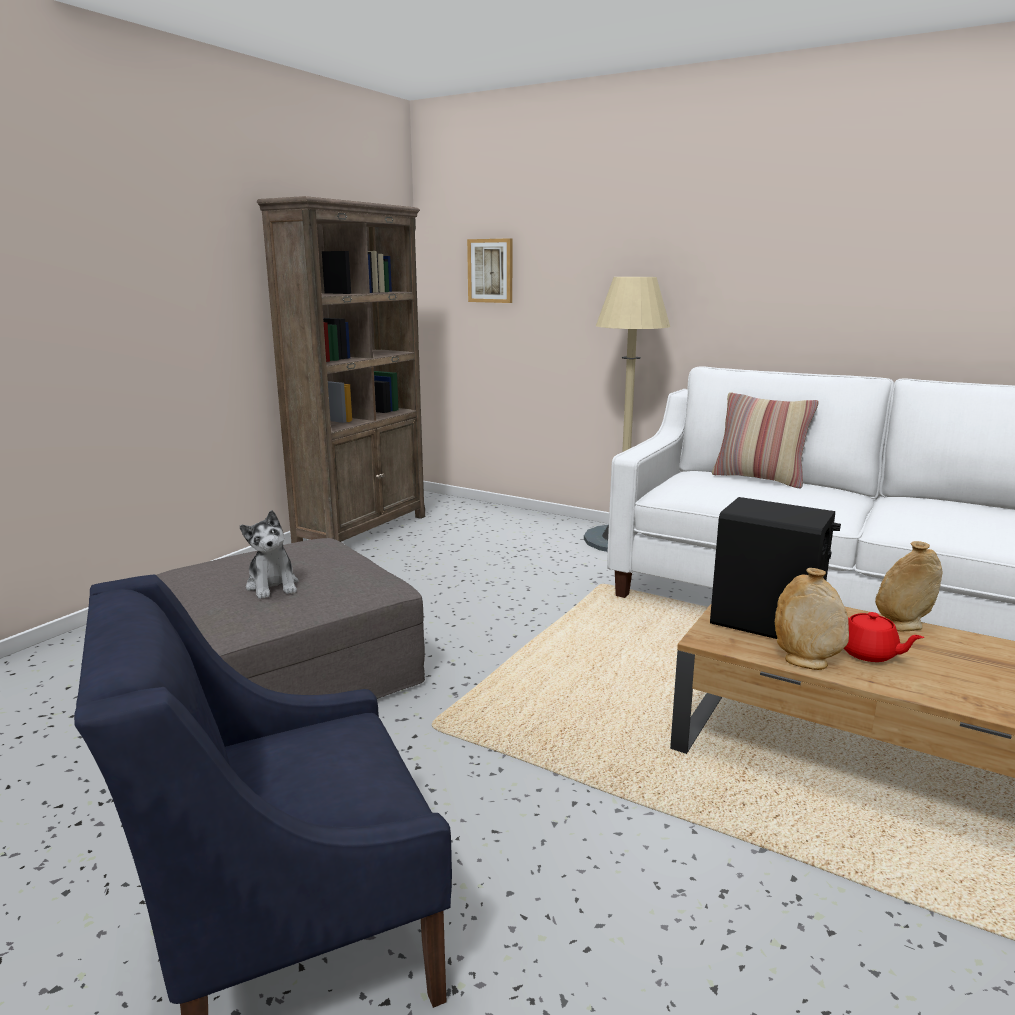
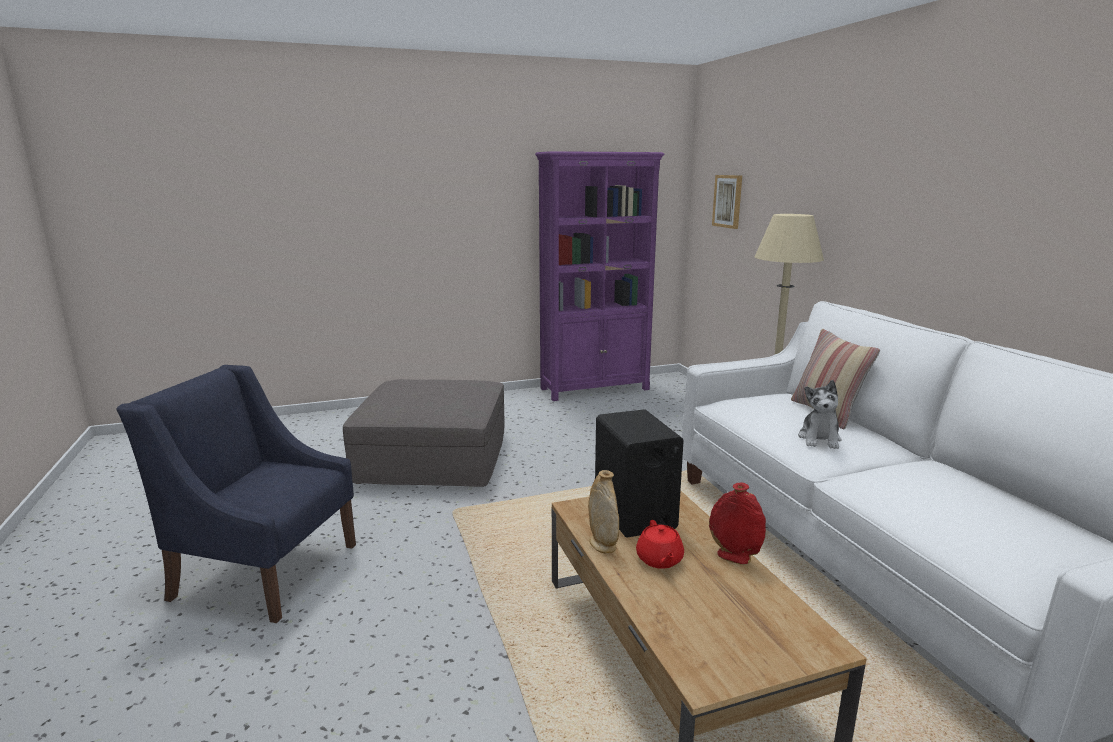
camera: 40 degrees right, 0 degrees up
plush toy [240,510,299,599] -> plush toy moved to [798,380,842,449]
brown bookcase [257,196,425,543] -> purple bookcase [535,151,664,401]
beige vase [875,541,942,631] -> red vase [709,483,766,565]

